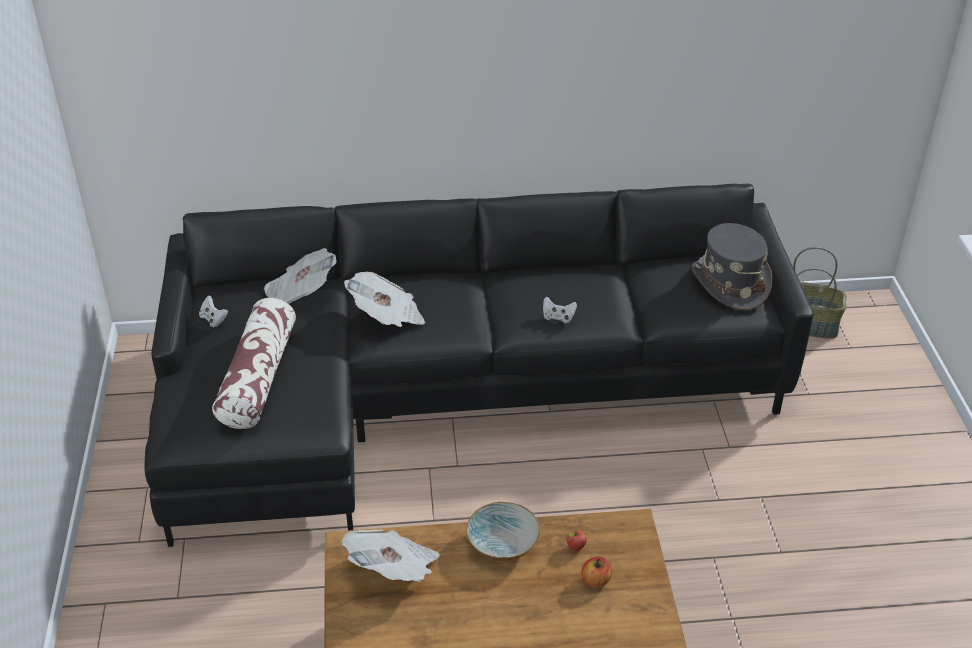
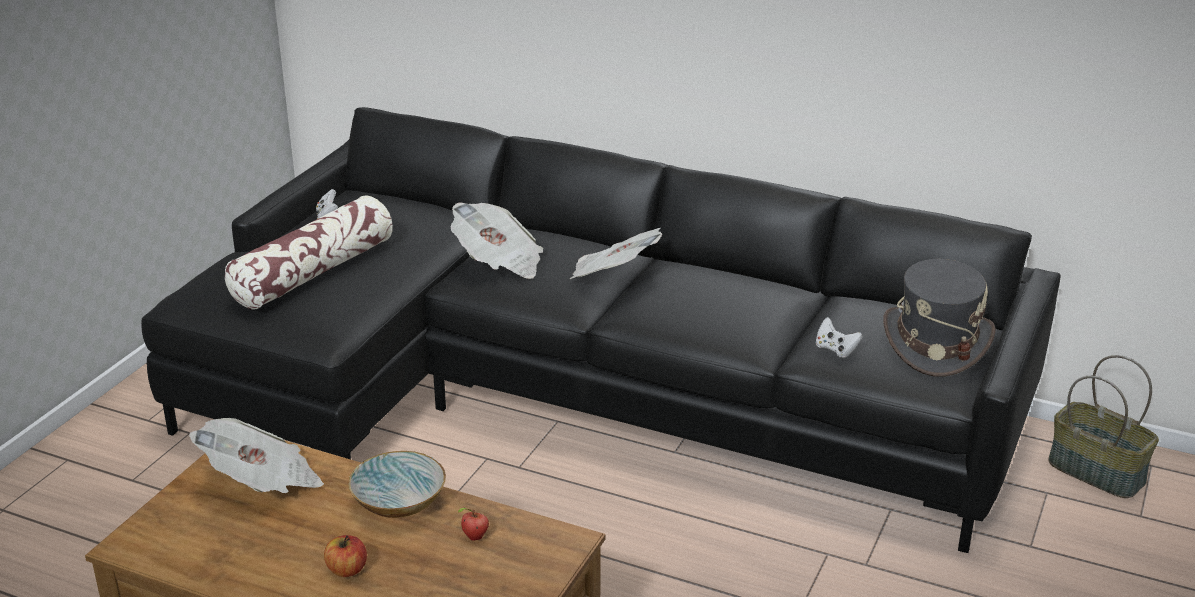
camera: 30 degrees right, 10 degrees down
newspaper [264,248,337,304] -> newspaper moved to [570,228,662,279]
white game controller [543,297,577,323] -> white game controller moved to [816,317,863,358]
apple [581,556,612,588] -> apple moved to [324,535,367,577]

